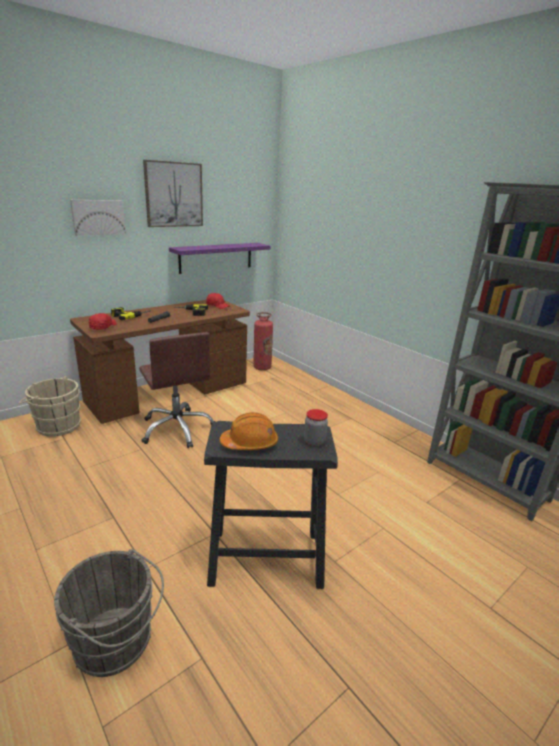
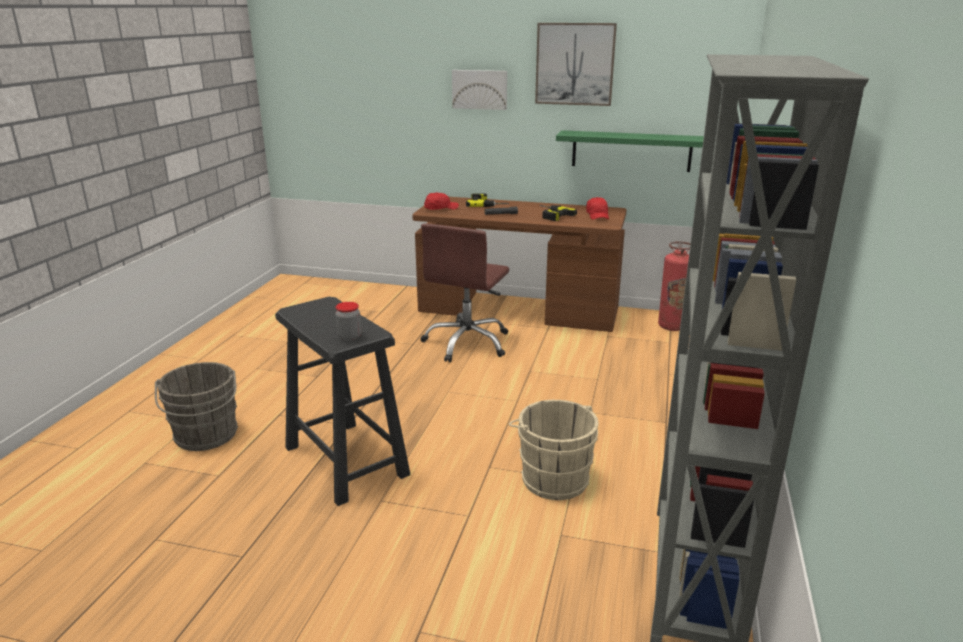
camera: 55 degrees right, 0 degrees up
beige bucket [19,376,81,437] -> beige bucket moved to [509,400,598,500]
purple shelf [169,243,271,274] -> green shelf [556,130,704,172]
orange hard hat [220,412,278,450] -> none

